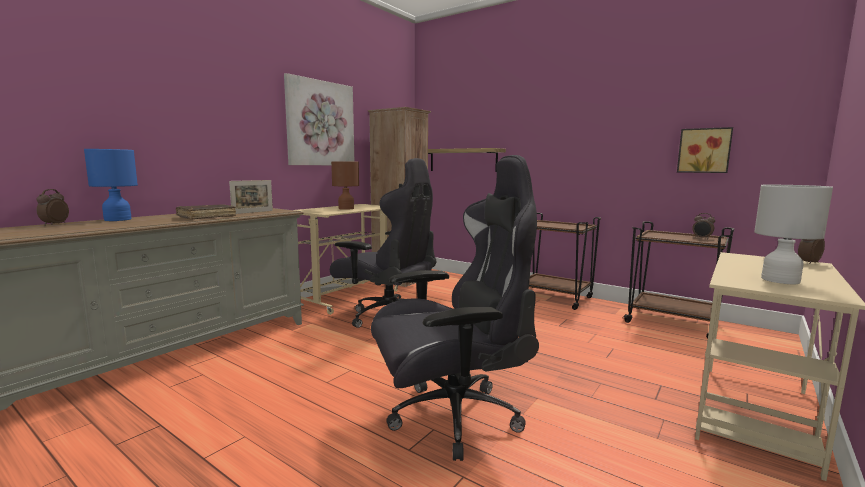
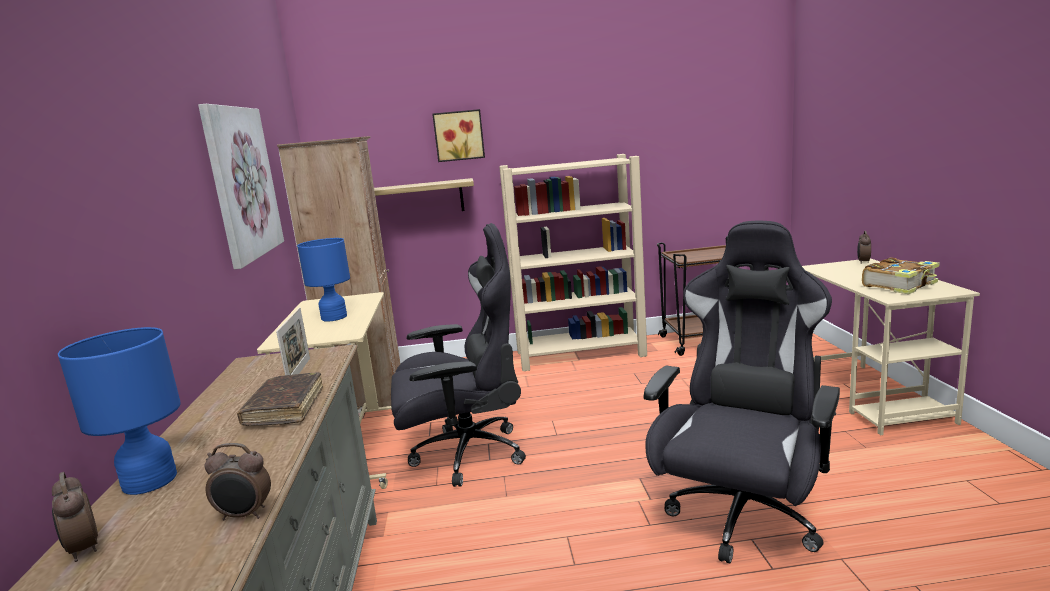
camera: 40 degrees left, 5 degrees up
brown table lamp [331,161,359,210] -> blue table lamp [297,238,350,321]
brown cart [529,213,601,310] -> beige bookcase [499,154,647,371]
picture [677,127,733,173] -> picture moved to [432,109,485,162]
alarm clock [692,213,715,239] -> alarm clock moved to [205,443,271,520]
grey table lamp [754,185,833,284] -> book [862,257,940,294]

